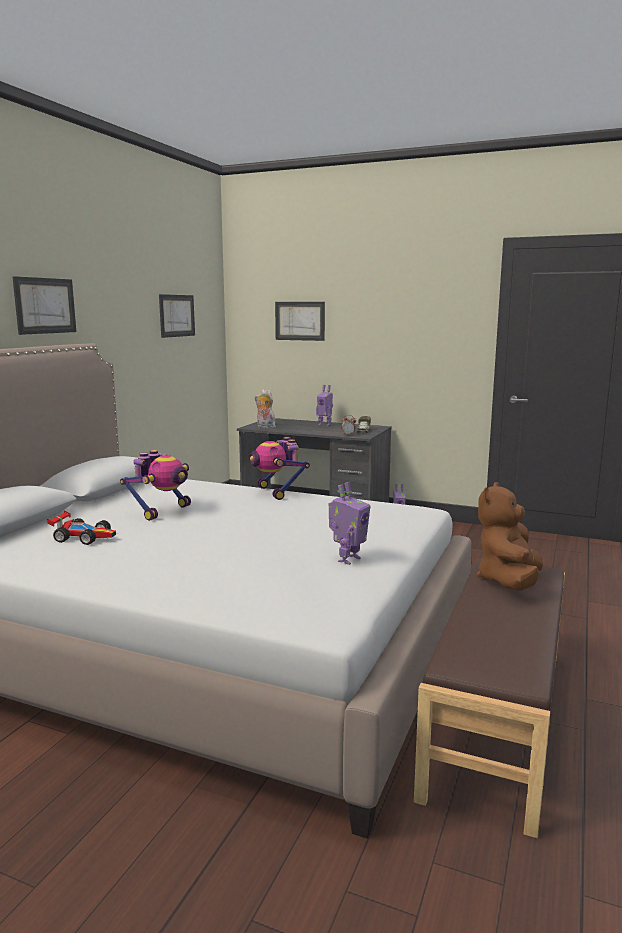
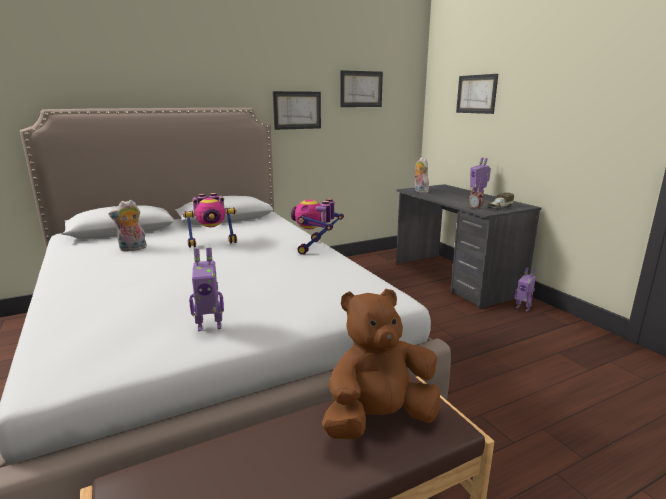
camera: 40 degrees right, 5 degrees up
picture [12,276,76,335] -> picture moved to [273,91,321,130]
toy car [47,510,116,545] -> plush toy [109,200,147,251]

